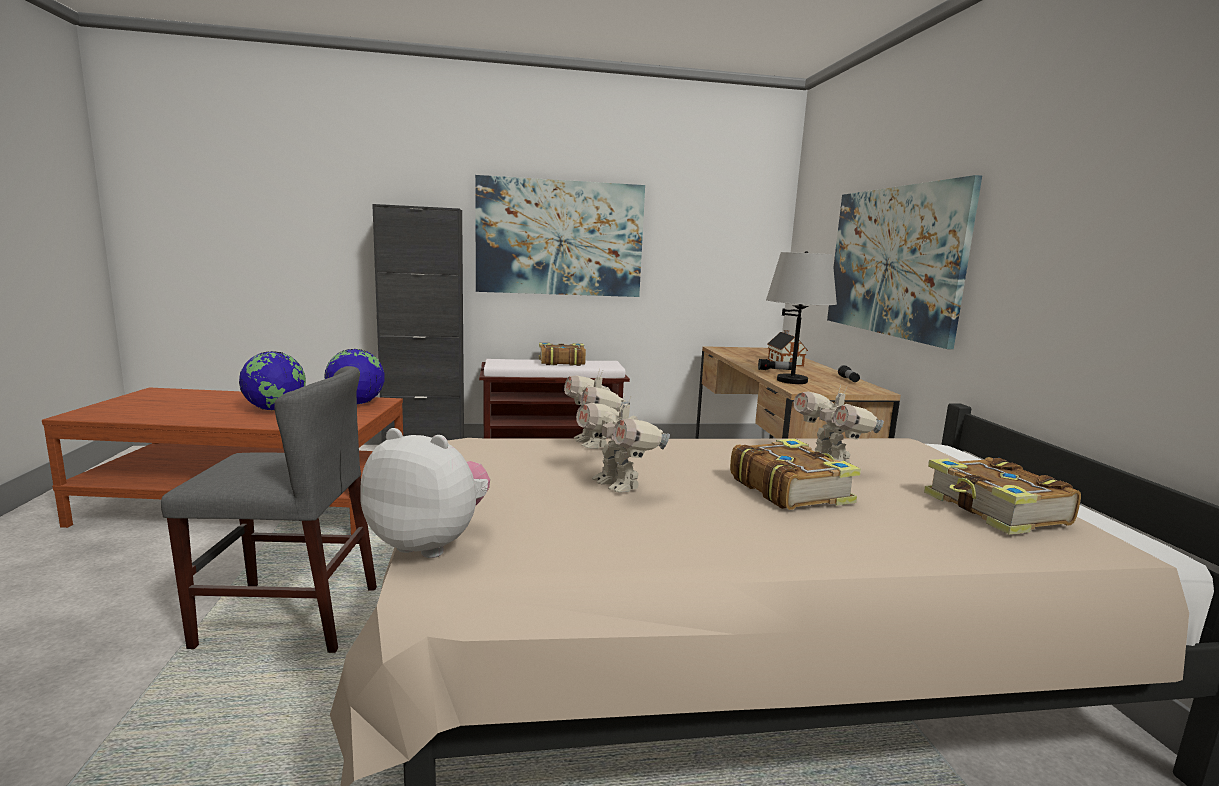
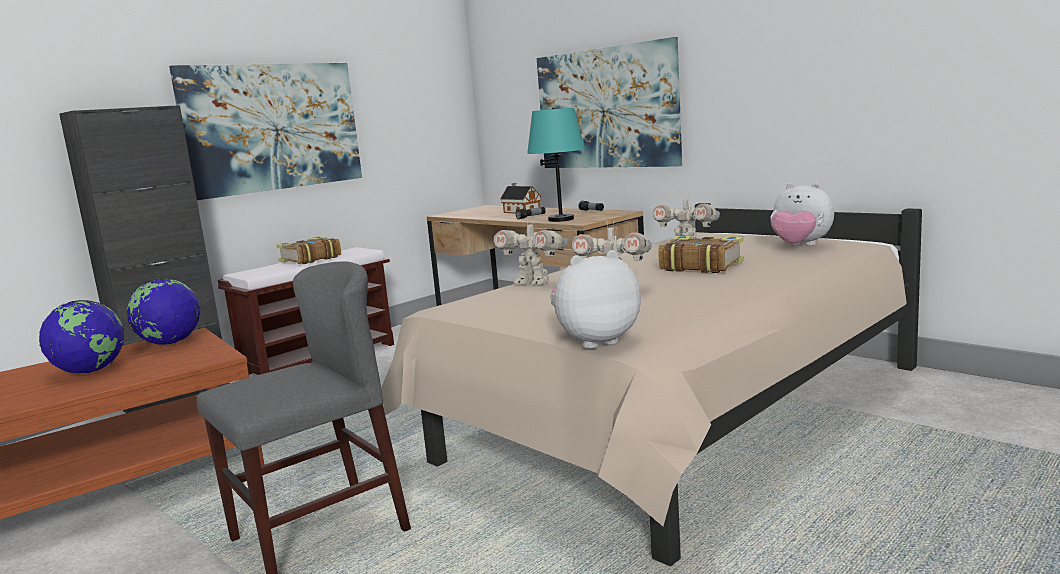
camera: 35 degrees left, 0 degrees up
grey table lamp [766,251,837,384] -> turquoise table lamp [527,108,585,222]
book [924,457,1081,534] -> plush toy [770,183,834,246]

